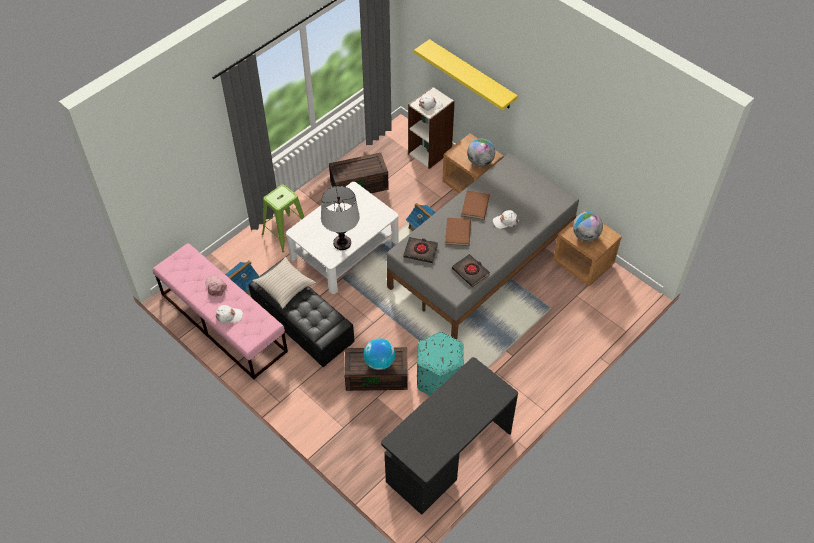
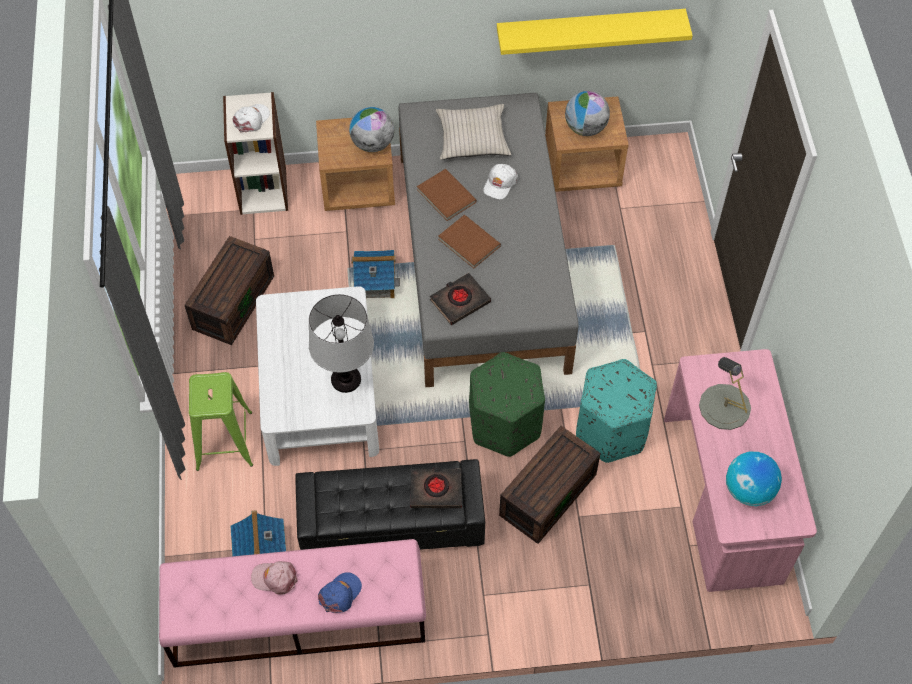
camera: 50 degrees left, 5 degrees up
white cap [216,305,243,324] -> blue cap [318,572,362,613]
beige pillow [253,257,316,309] -> beige pillow moved to [436,104,511,160]
globe [364,338,395,370] -> globe moved to [726,451,782,506]
black desk [381,357,518,515] -> pink desk [664,349,817,592]
yellow shelf [414,39,518,110] -> yellow shelf moved to [497,9,693,55]
black book [452,254,490,287] -> black book moved to [410,467,462,508]
none -> green ottoman [469,352,545,457]
none -> grey table lamp [699,357,751,430]

